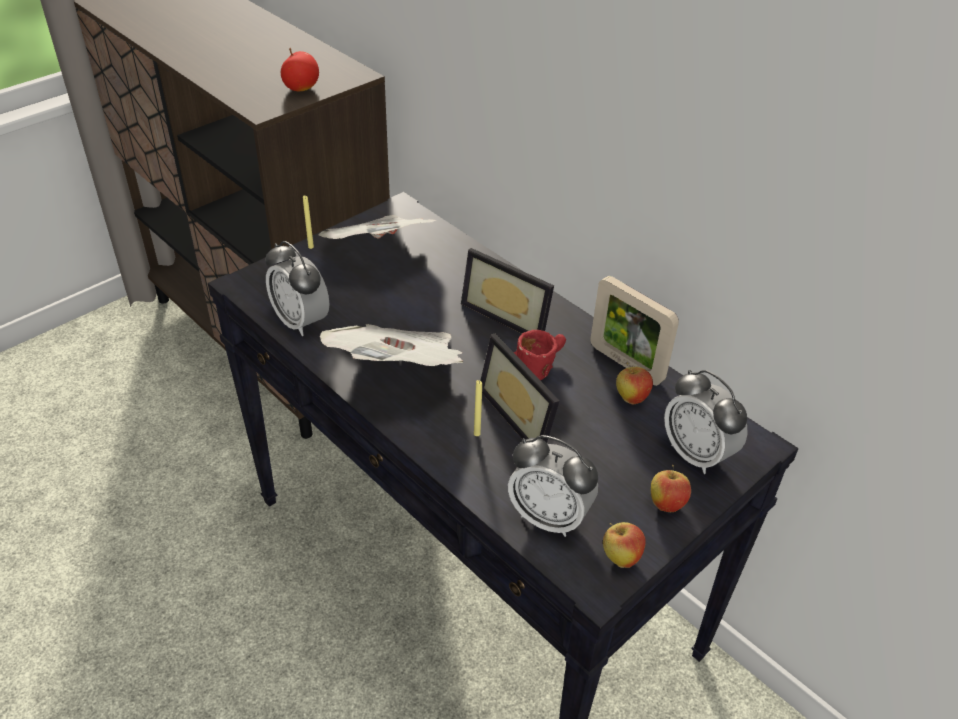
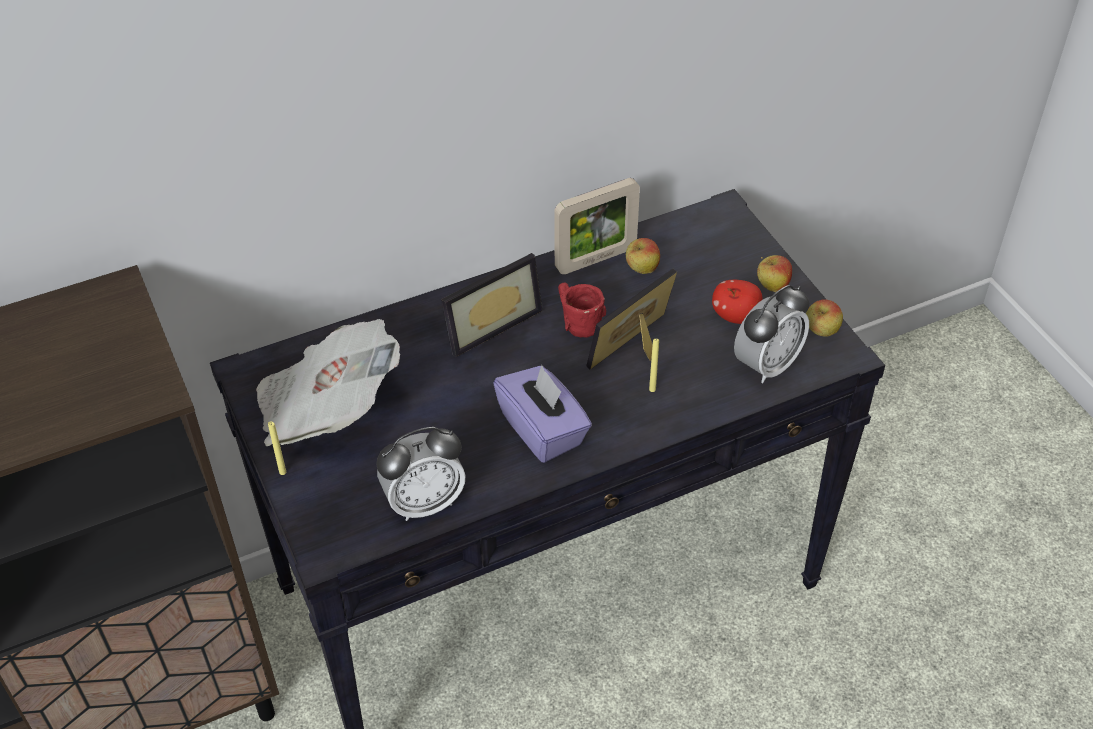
camera: 70 degrees left, 5 degrees up
apple [281,48,319,91] -> apple moved to [712,280,762,324]
newspaper [320,324,464,366] -> purple tissue box [493,365,592,463]
picture frame [480,333,559,443] -> picture frame turned 150 degrees clockwise [586,269,677,370]
alarm clock [664,370,747,474] -> none

